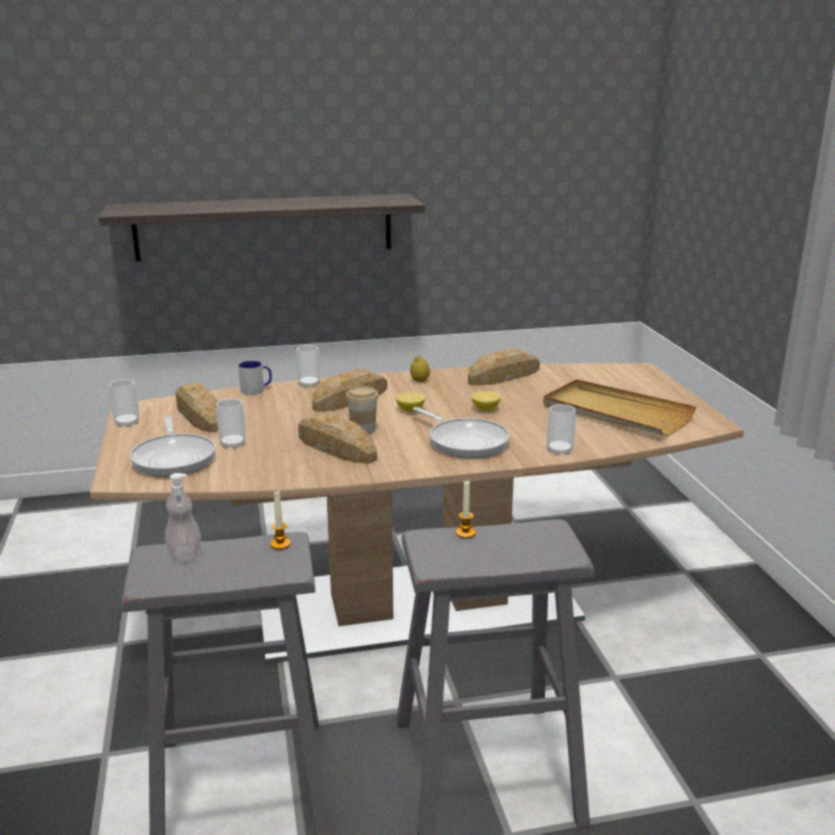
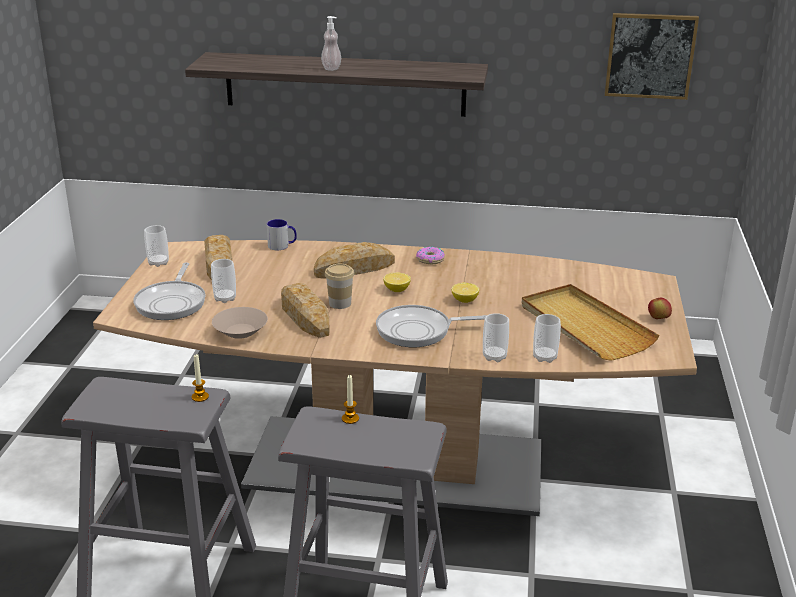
camera: 20 degrees right, 5 degrees up
soap dispenser [165,473,201,561] -> soap dispenser moved to [321,16,341,71]
cup [296,345,320,388] -> cup moved to [533,314,561,363]
lemon [410,356,430,382] -> donut [416,247,445,264]
frying pan [413,407,510,458] -> frying pan turned 105 degrees clockwise [376,305,487,347]
bread [468,349,540,386] -> none
none -> beige bowl [212,307,268,339]
none -> picture [605,13,699,100]
none -> apple [648,297,672,319]

